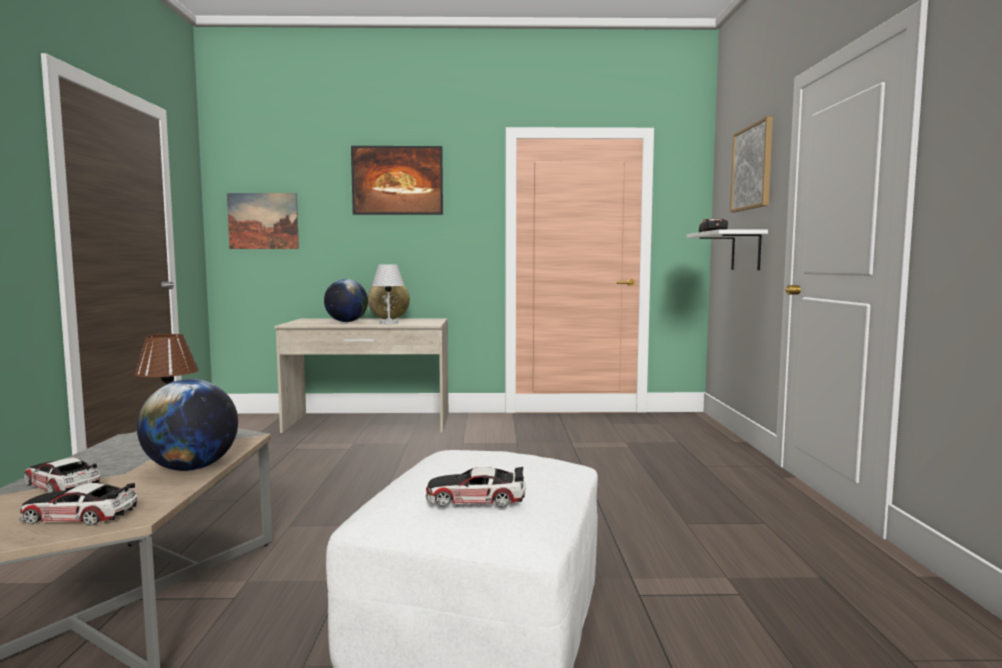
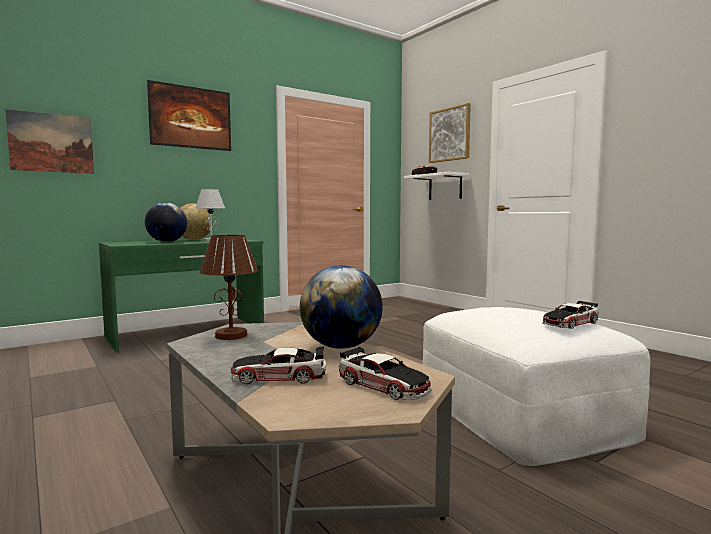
camera: 35 degrees left, 0 degrees up
toy car [19,483,137,525] -> toy car turned 105 degrees counterclockwise [339,347,431,400]
beige desk [275,318,448,433] -> green desk [99,239,264,352]

